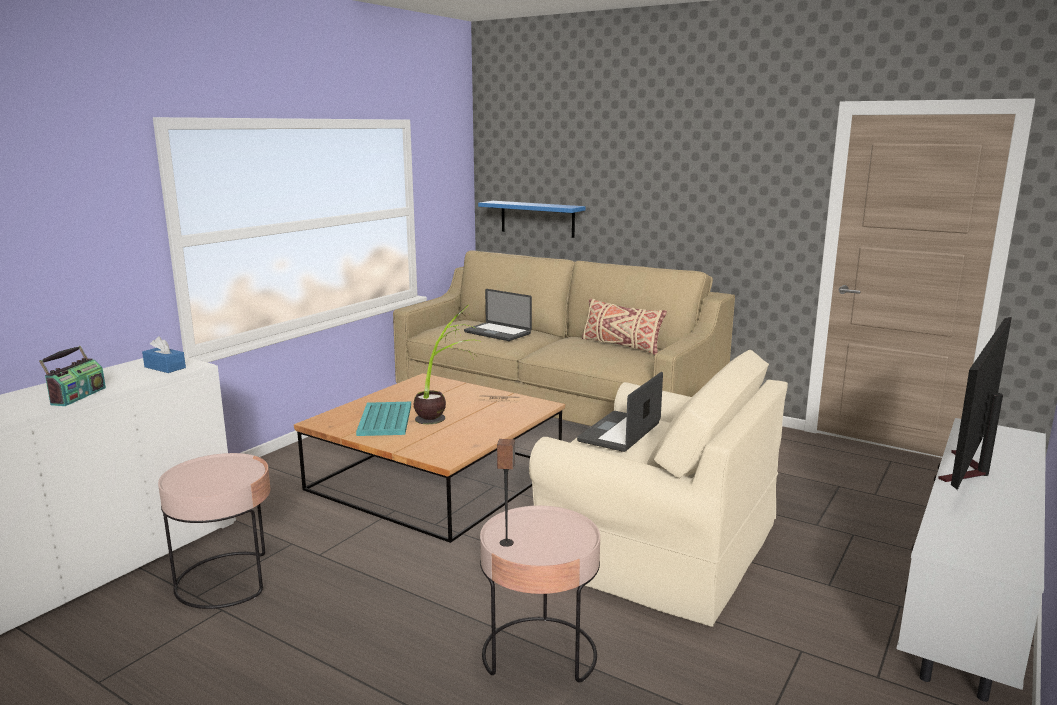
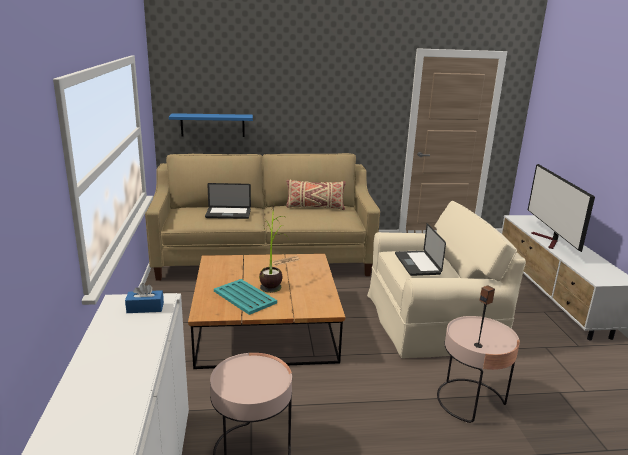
camera: 40 degrees left, 5 degrees up
radio [39,346,106,406] -> none

